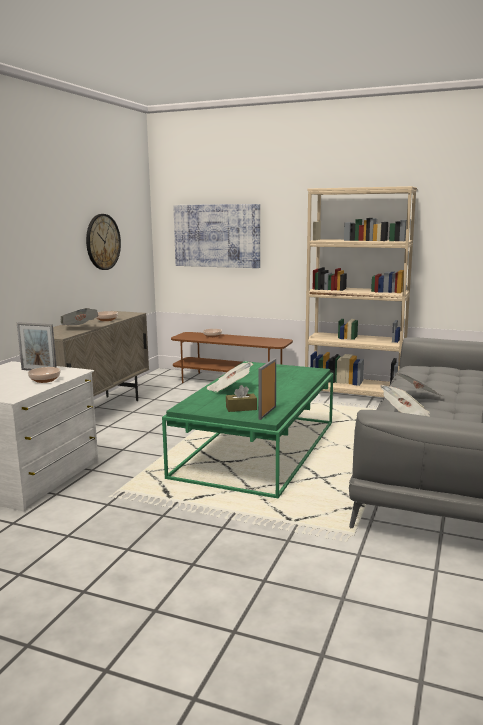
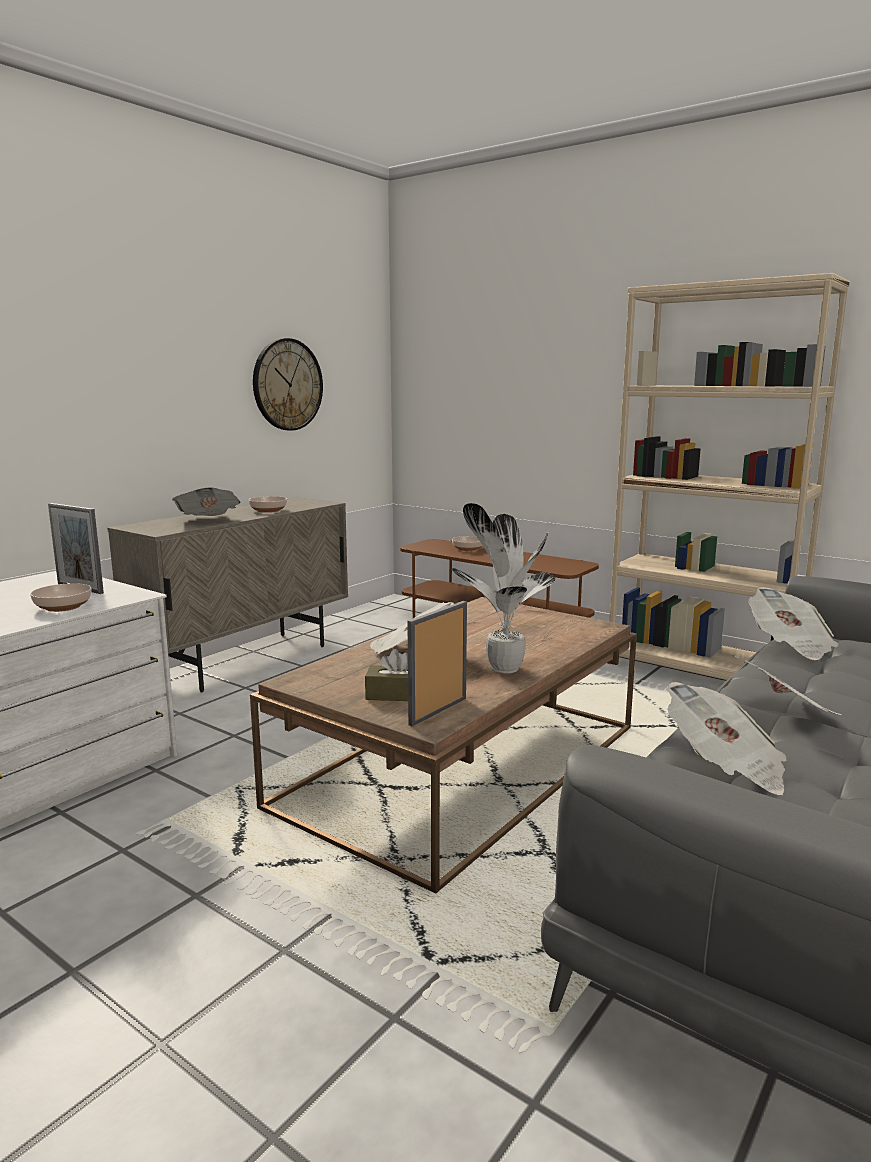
camera: 15 degrees right, 0 degrees up
green coffee table [162,361,333,498] -> brown coffee table [250,597,637,894]
picture [173,204,260,268] -> none
none -> potted plant [452,503,555,673]
none -> newspaper [748,587,839,660]

